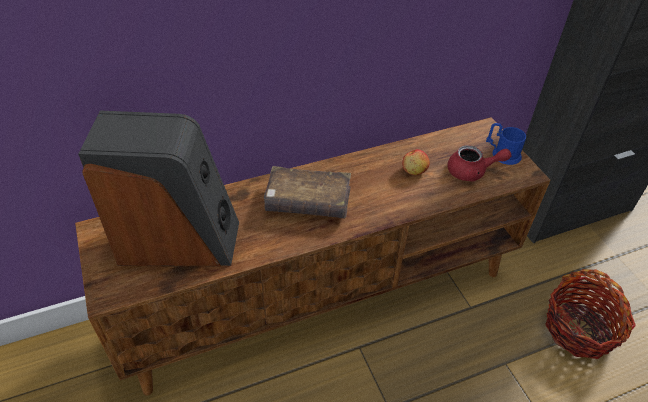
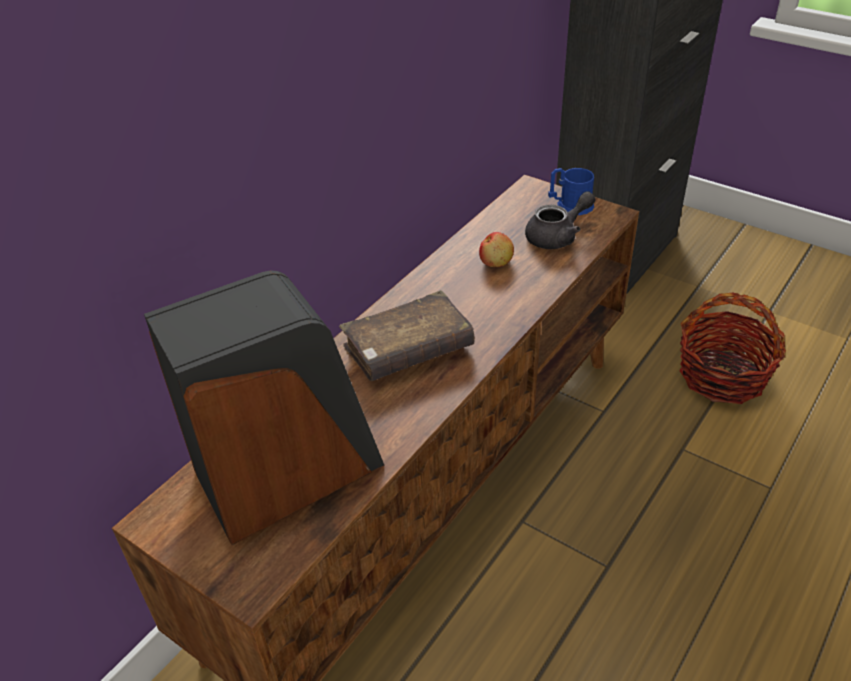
camera: 30 degrees left, 5 degrees down
red teapot [447,145,511,181] -> grey teapot [525,191,595,249]

